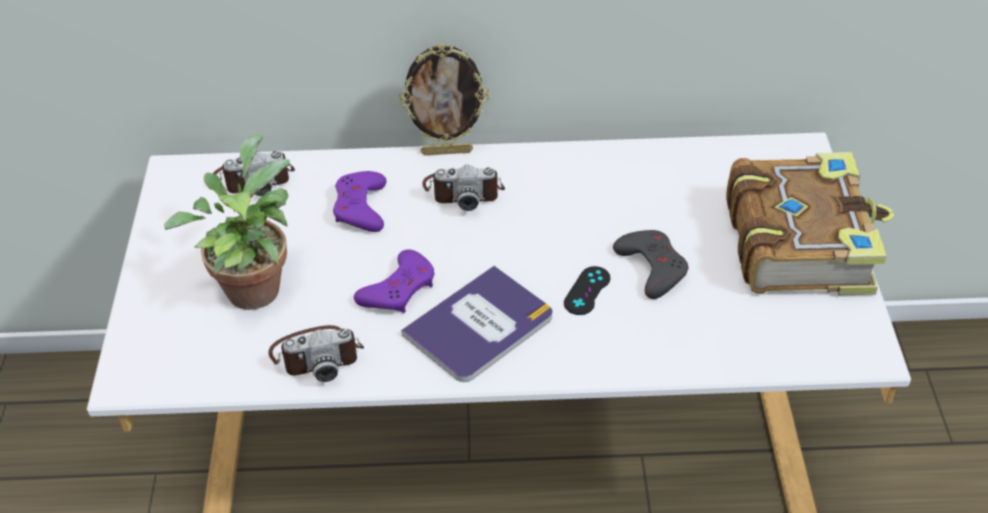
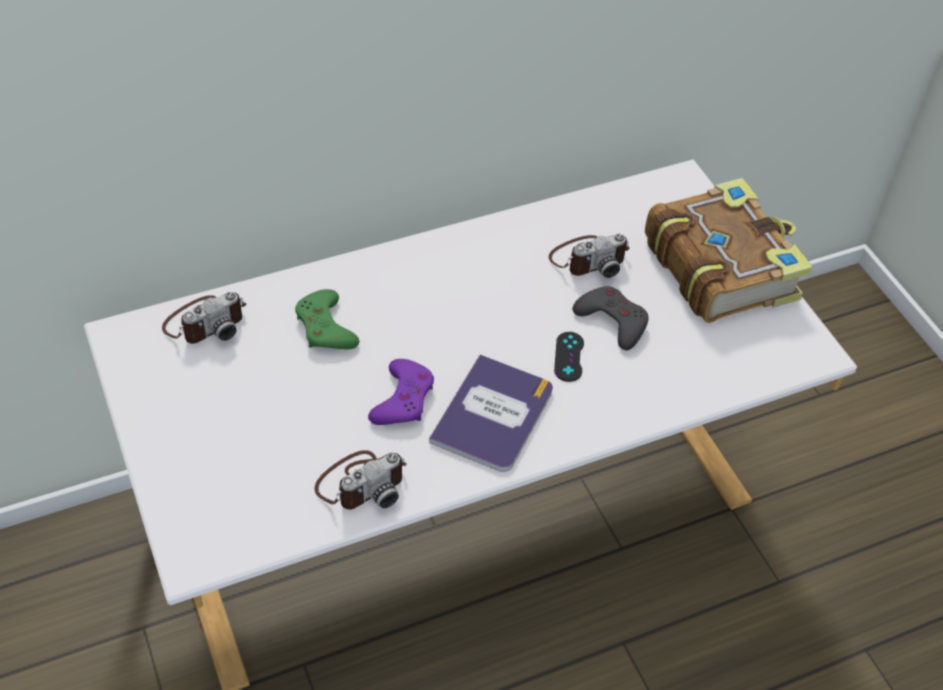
camera: 25 degrees left, 5 degrees up
potted plant [164,135,290,310] -> none
purple game controller [333,171,387,232] -> green game controller [295,289,359,349]
picture frame [399,43,490,155] -> none
camera [422,165,505,211] -> camera moved to [549,234,630,278]

